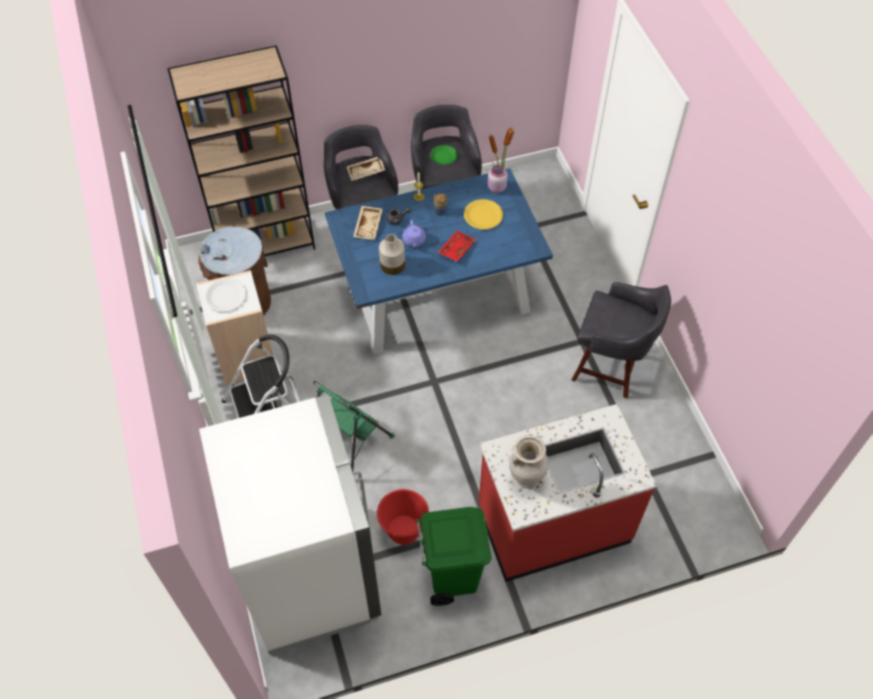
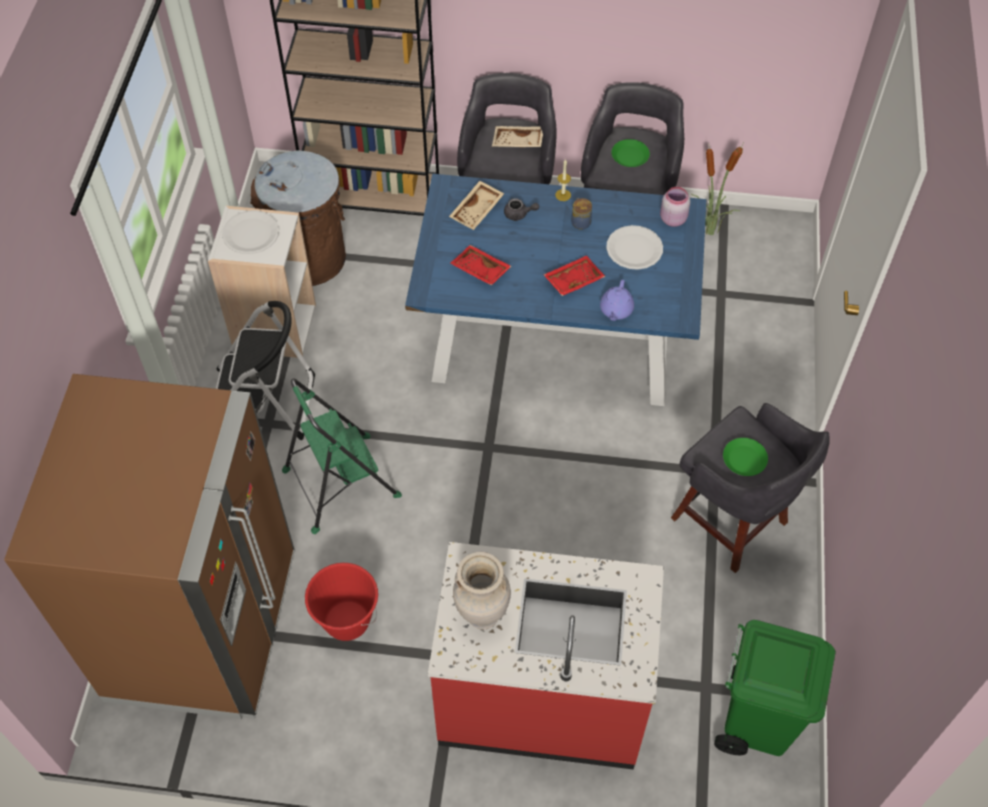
camera: 25 degrees right, 0 degrees up
white fridge [199,394,382,654] -> brown fridge [4,374,295,719]
beige vase [379,234,405,275] -> red tray [450,245,511,286]
purple teapot [402,220,426,248] -> purple teapot moved to [600,280,634,321]
green trash can [416,507,492,606] -> green trash can moved to [714,620,836,756]
yellow plate [464,199,503,230] -> white plate [606,225,663,270]
none -> green plate [723,438,768,476]

